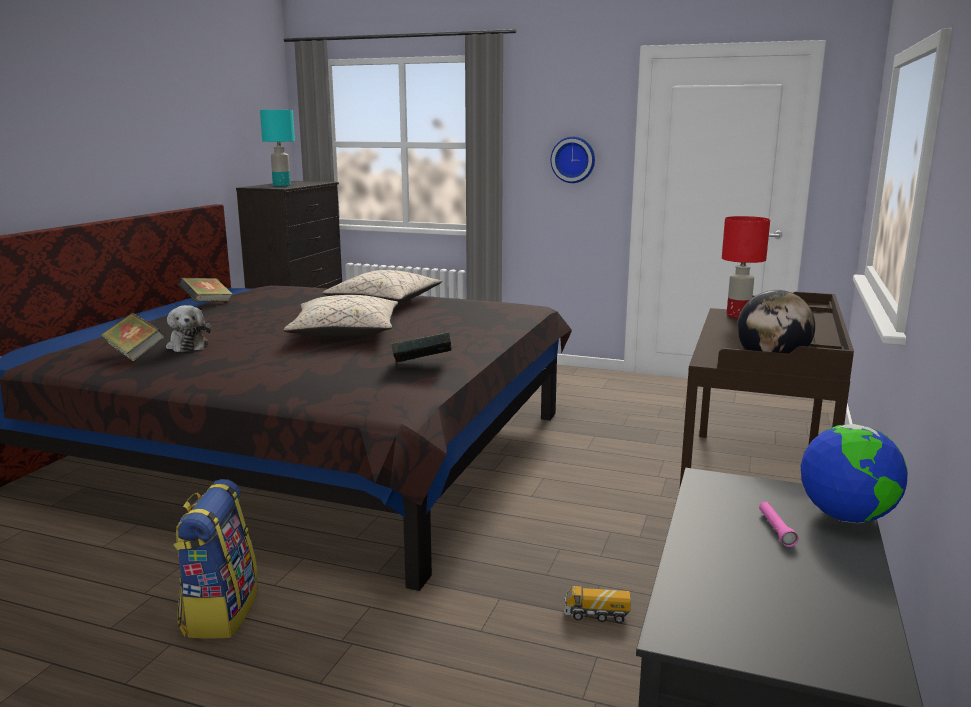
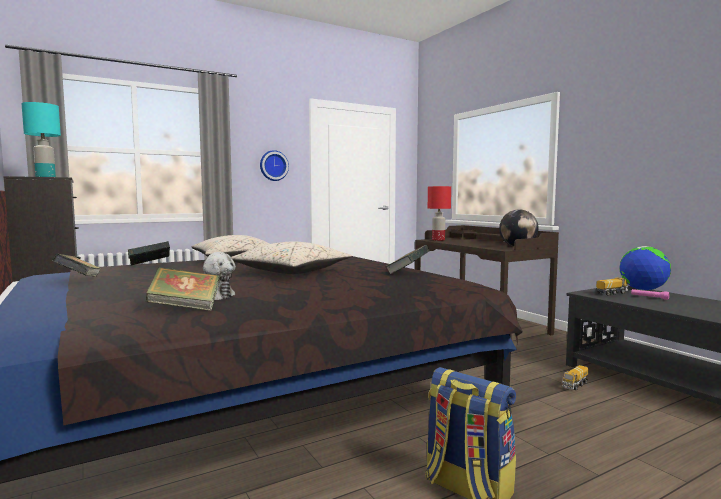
camera: 50 degrees left, 10 degrees down
none -> book [128,241,170,266]
none -> toy truck [596,277,628,296]

